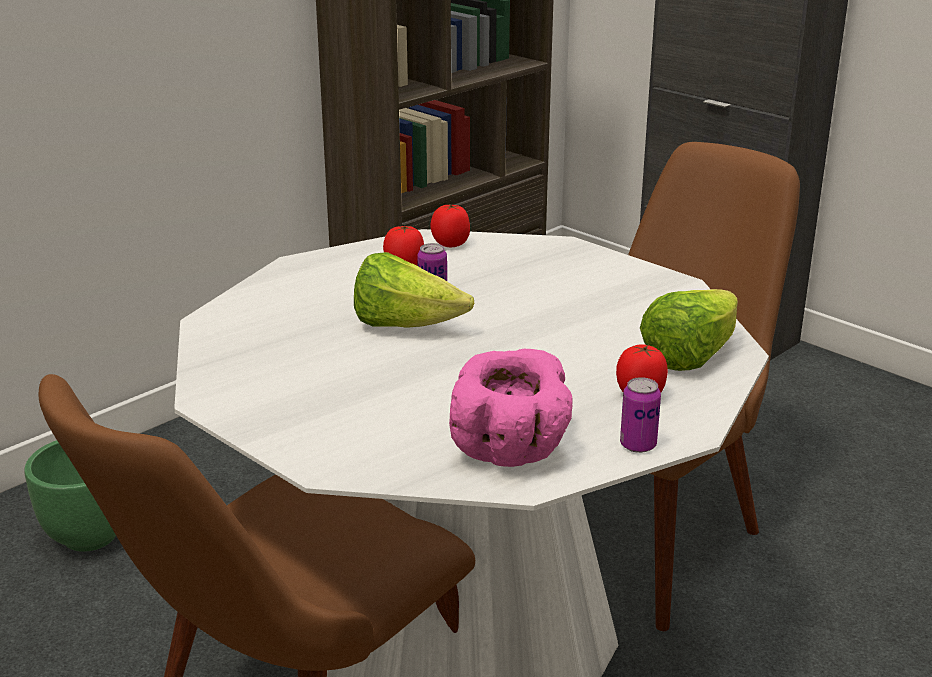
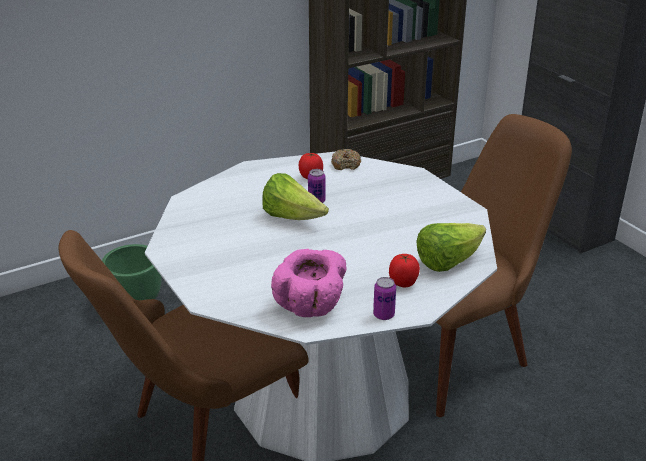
camera: 15 degrees right, 5 degrees up
tomato [430,204,470,247] -> donut [331,149,361,170]

